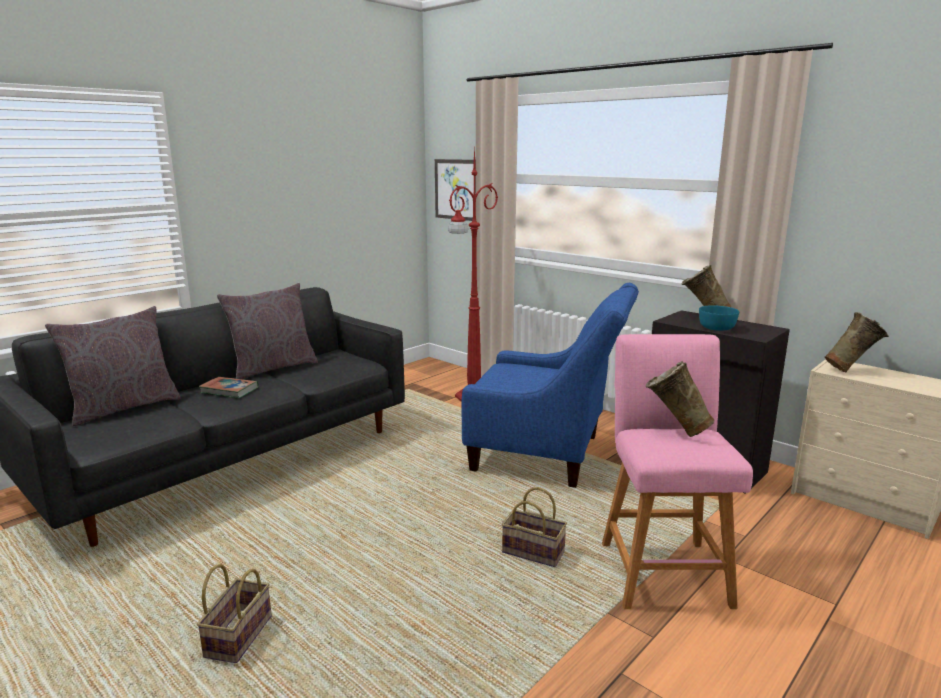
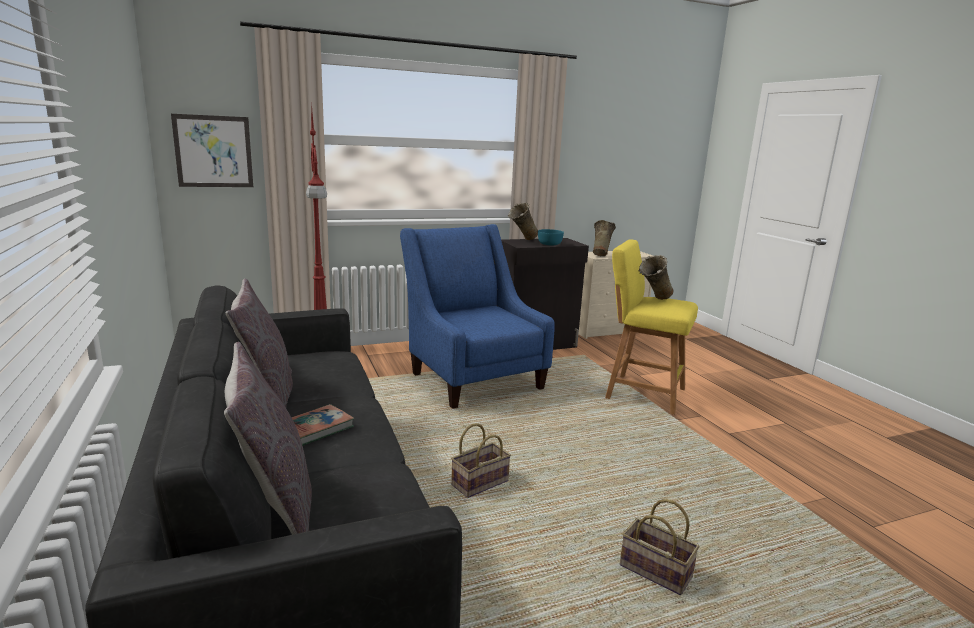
camera: 65 degrees left, 0 degrees up
blue armchair [462,283,639,488] -> blue armchair turned 75 degrees counterclockwise [400,224,555,409]
basket [502,487,567,567] -> basket moved to [451,423,511,498]
pink stool [602,334,753,609] -> yellow stool [605,239,698,415]

